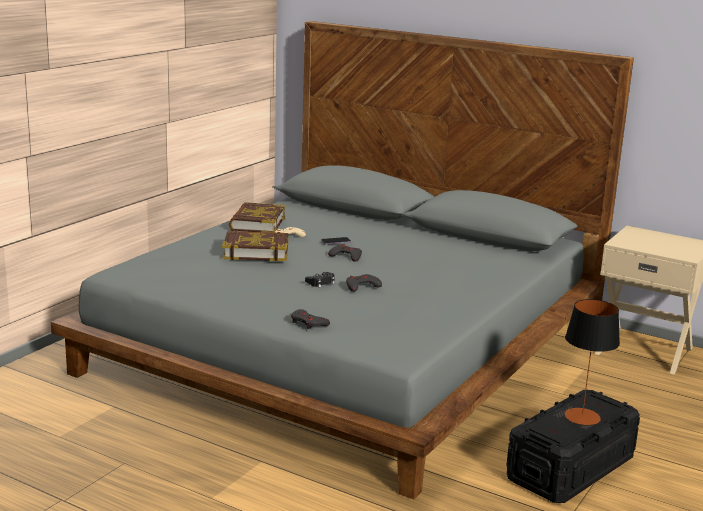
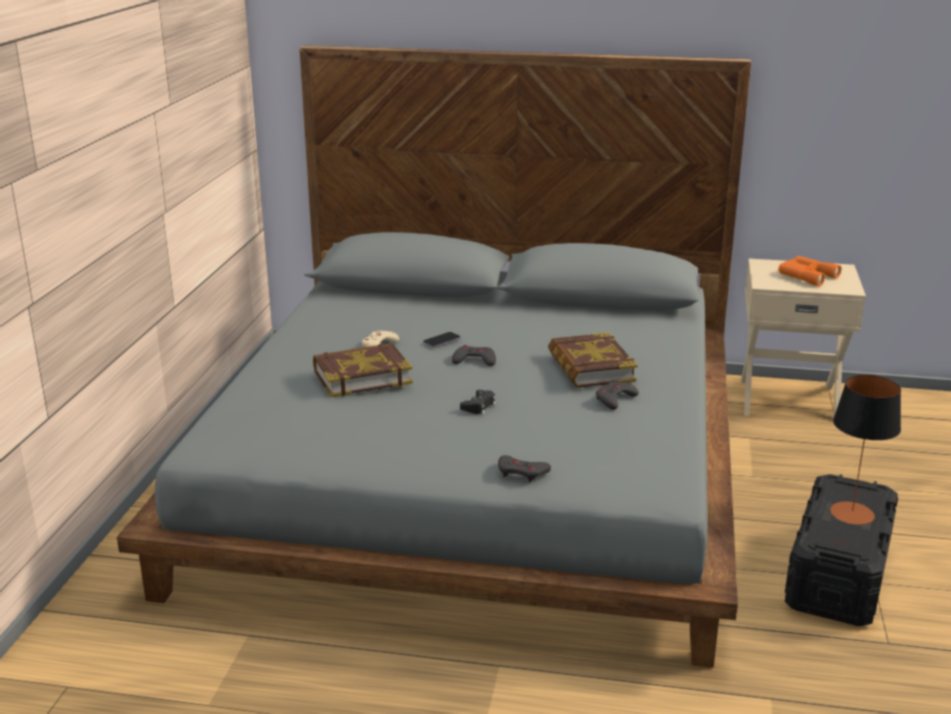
camera: 20 degrees left, 5 degrees up
book [229,202,285,233] -> book moved to [548,332,638,388]
grey game controller [346,274,382,292] -> grey game controller moved to [596,381,639,410]
none -> orange binoculars [778,256,842,286]

